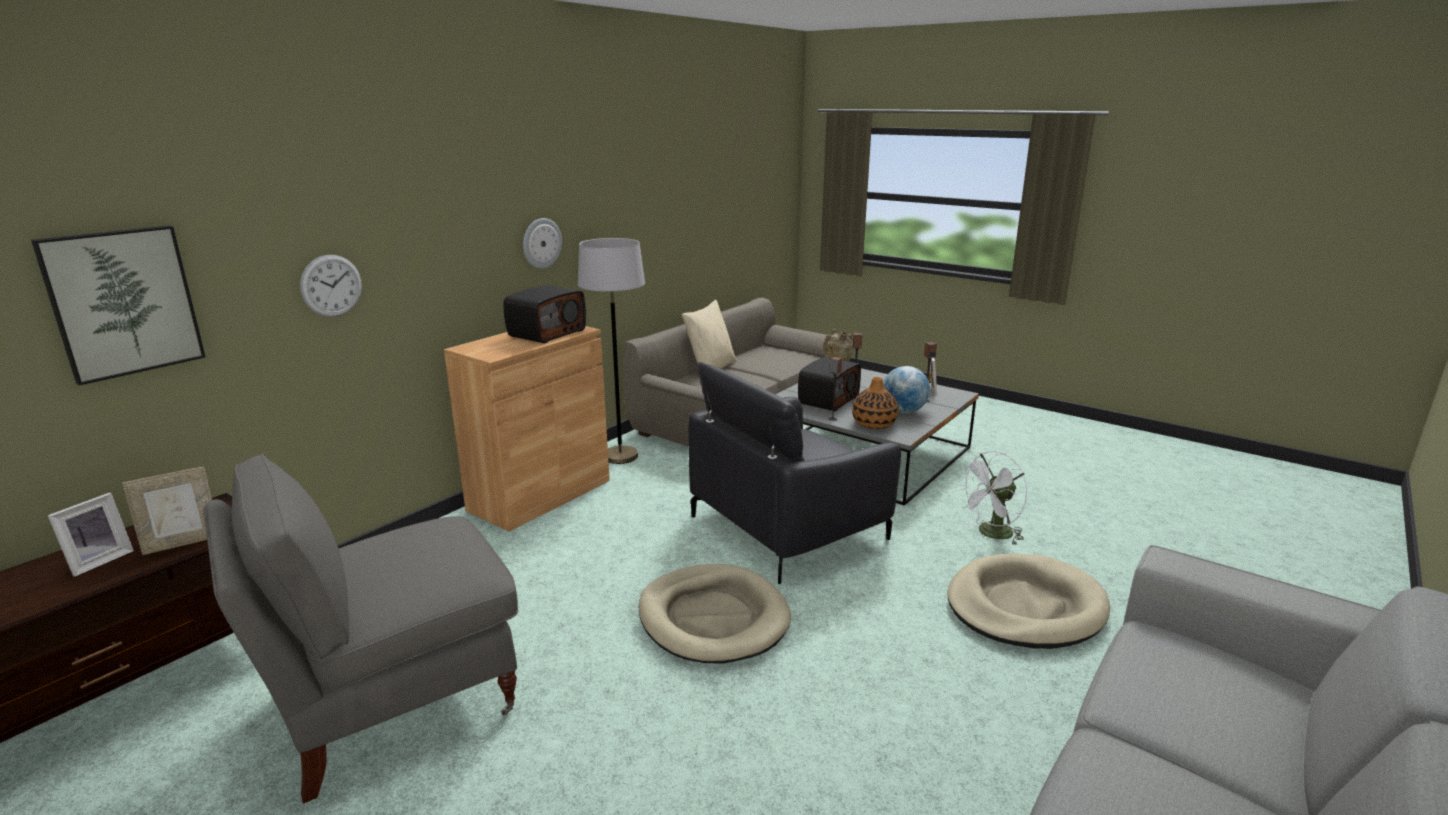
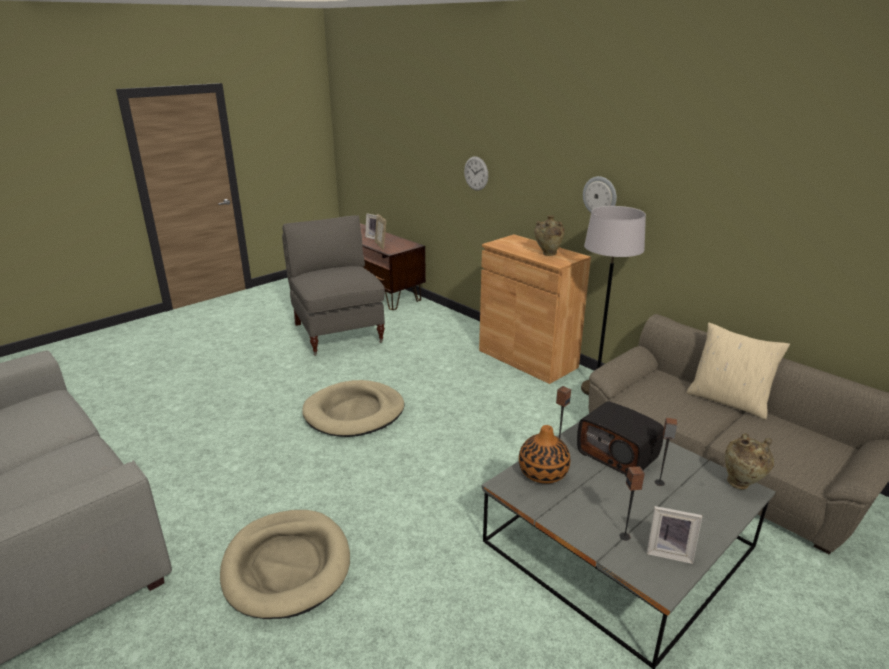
camera: 100 degrees right, 5 degrees up
picture [31,225,205,386] -> none
radio [504,285,586,344] -> beige vase [534,216,565,256]
black armchair [688,362,901,584] -> none
globe [883,366,930,413] -> none
white fan [957,451,1027,545] -> none

